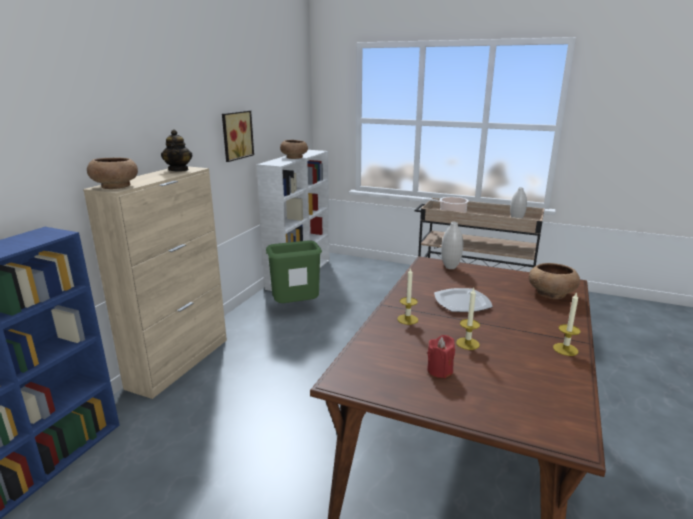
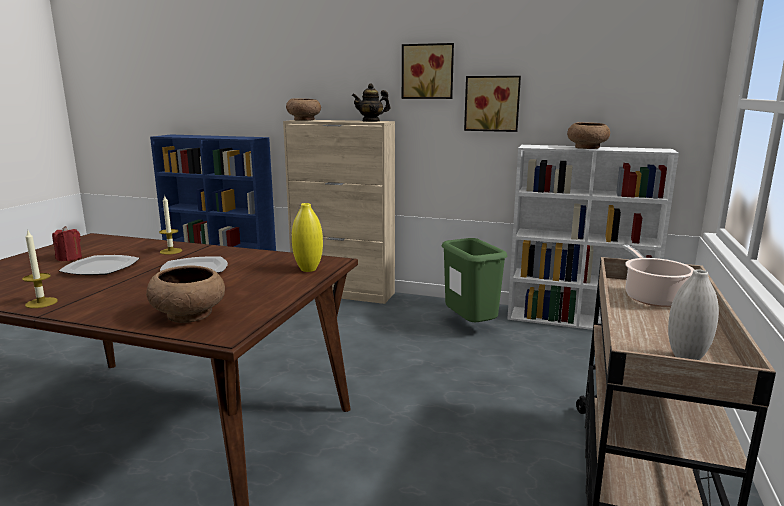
camera: 85 degrees right, 5 degrees down
white vase [441,222,463,269] -> yellow vase [292,203,323,272]
candle [456,288,480,350] -> plate [59,255,139,275]
none -> picture [402,43,454,99]

